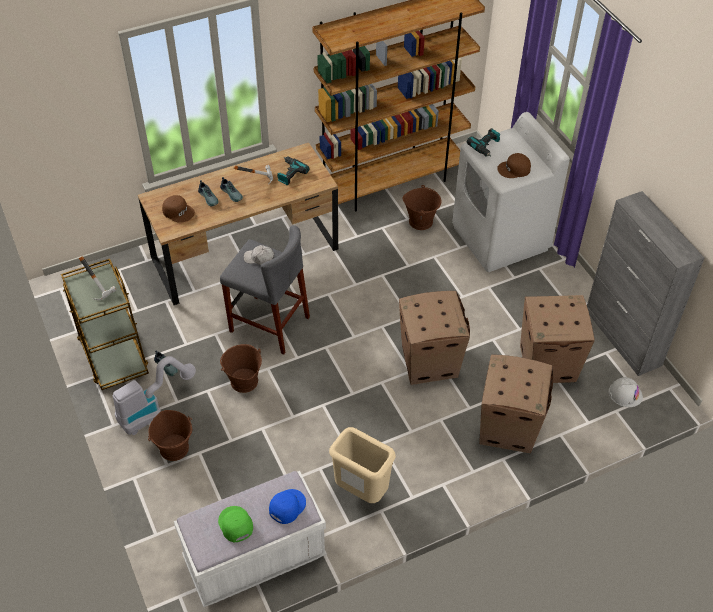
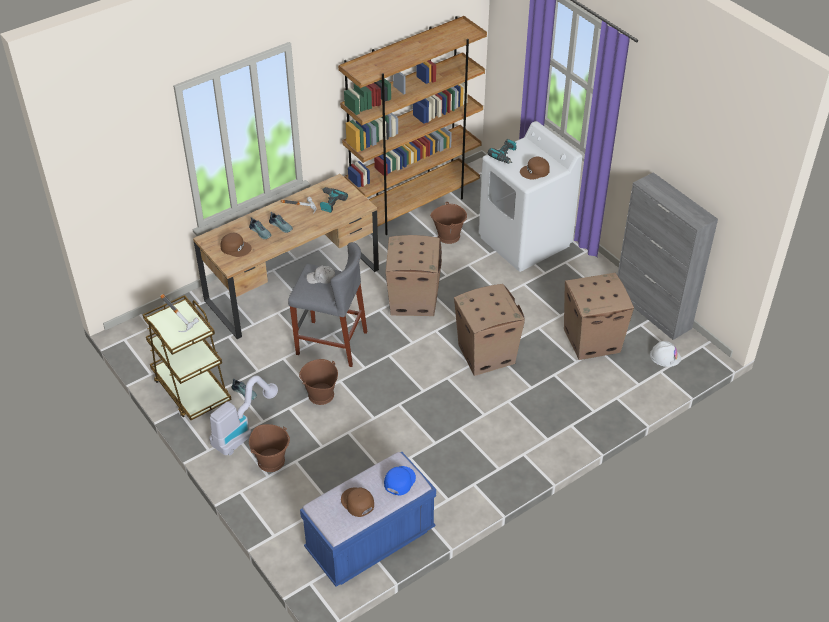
camera: 10 degrees left, 5 degrees down
white bench [174,471,327,607] -> blue bench [300,452,436,587]
green cap [218,506,253,542] -> brown cap [341,487,374,517]
beige trash can [329,427,396,503] -> none
cardboard box [479,355,553,453] -> cardboard box moved to [385,235,442,316]

